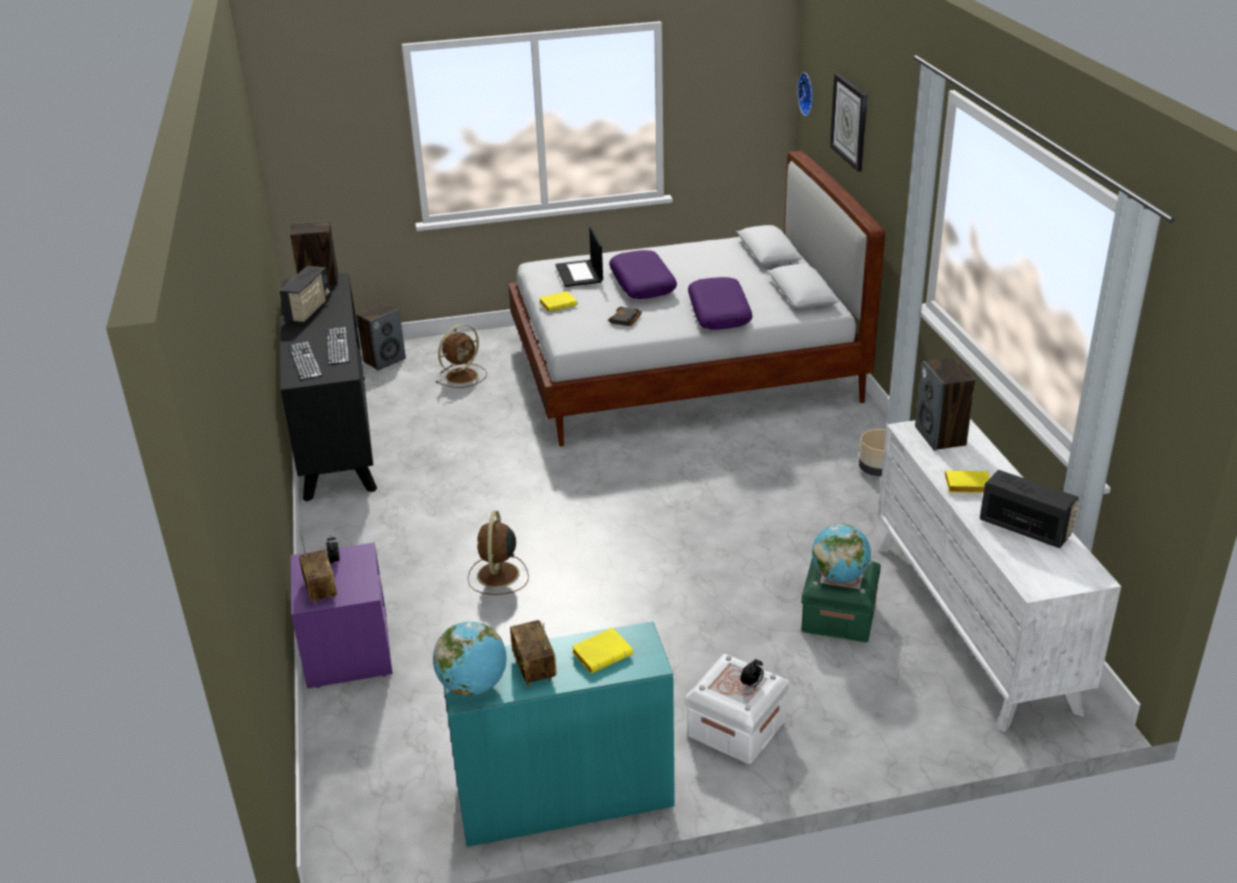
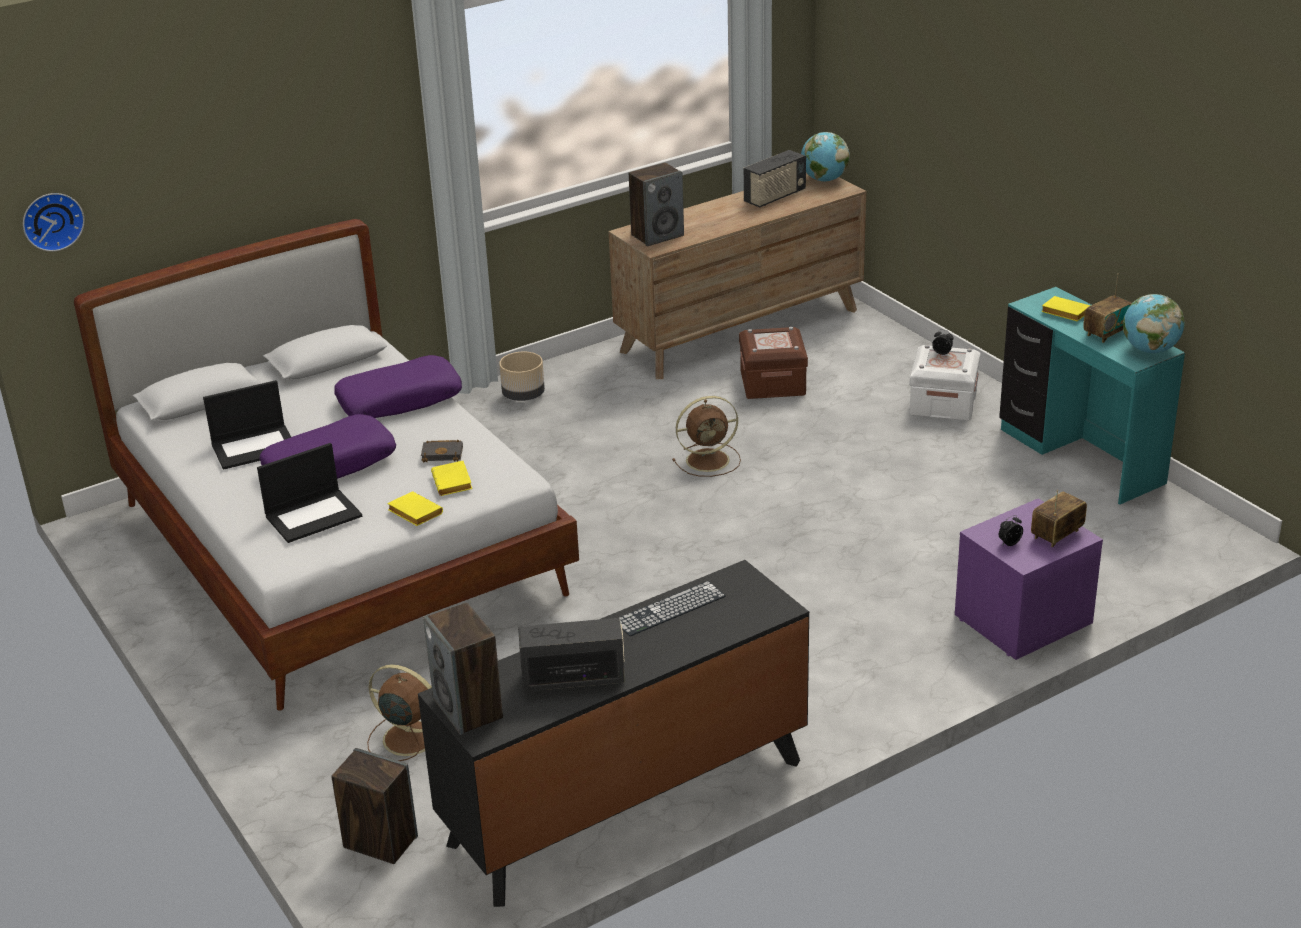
camera: 110 degrees left, 0 degrees up
keyboard [288,342,323,380] -> none
brown fan [468,511,529,595] -> brown fan moved to [672,396,741,477]
green storage box [801,558,881,642] -> brown storage box [739,327,808,399]
globe [812,524,871,582] -> globe moved to [801,132,850,181]
wall clock [830,73,867,172] -> none
white dresser [878,419,1121,732] -> brown dresser [609,173,866,379]
yellow book [945,470,990,493] -> yellow book moved to [431,461,472,496]
radio [980,470,1079,549] -> radio turned 150 degrees counterclockwise [744,150,806,207]
none -> laptop [203,380,291,470]

